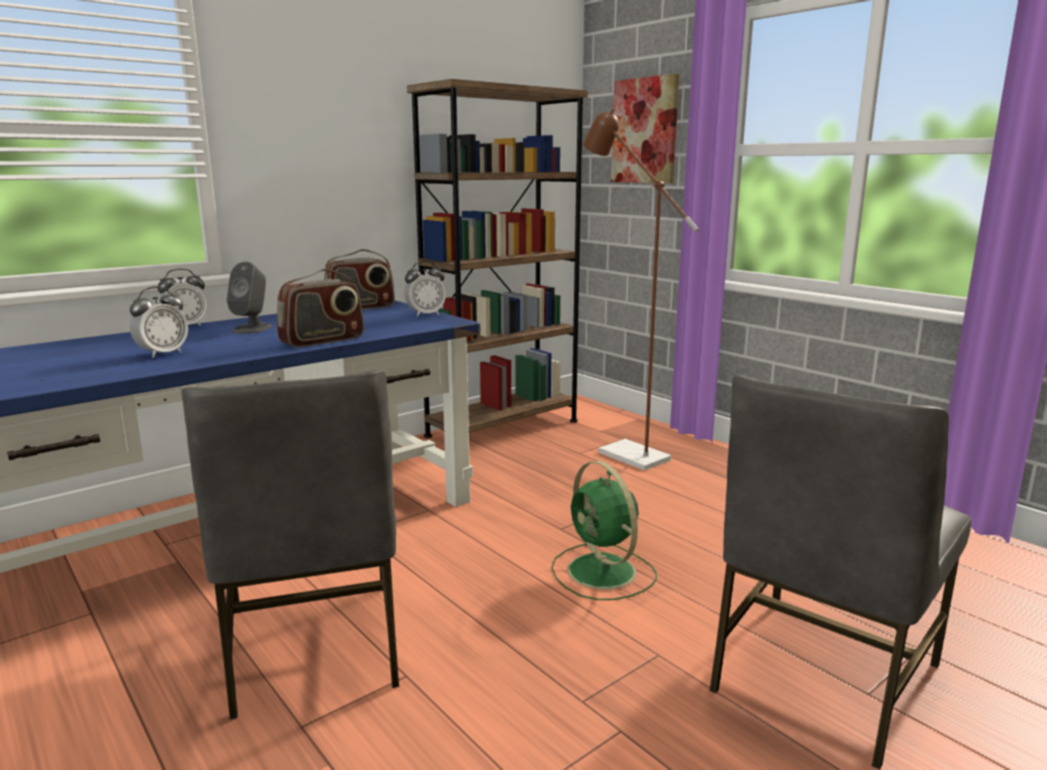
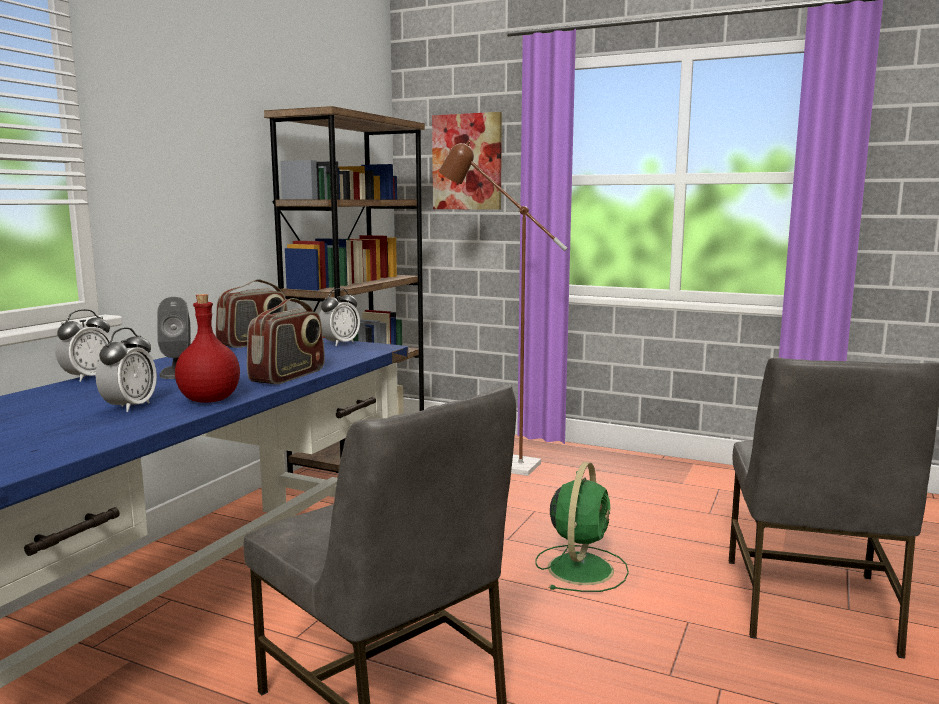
camera: 25 degrees left, 5 degrees down
green fan [551,461,657,600] -> green fan turned 105 degrees counterclockwise [535,462,629,592]
none -> red bottle [175,294,240,403]

